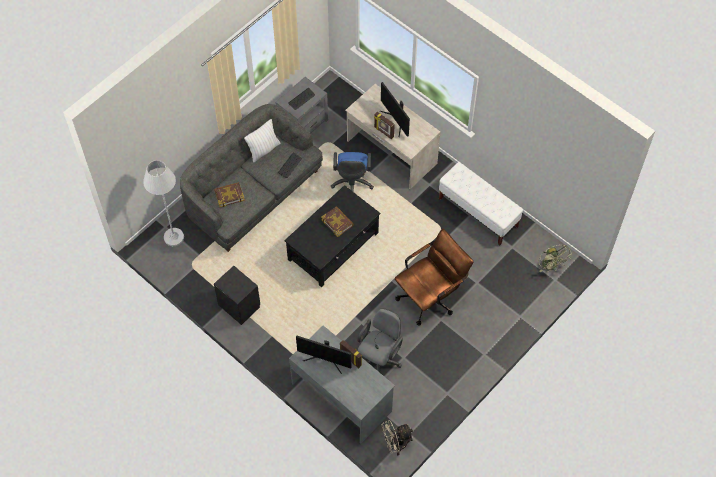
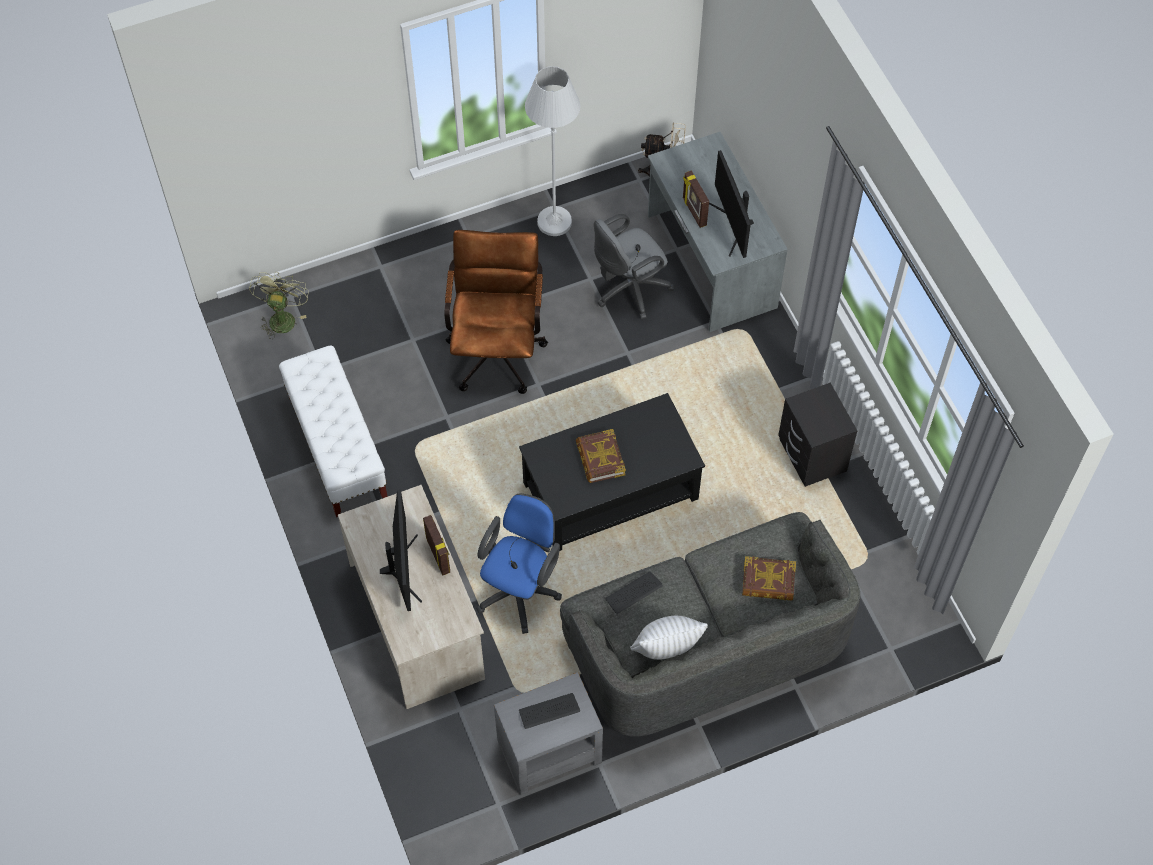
camera: 155 degrees left, 0 degrees up
white floor lamp [143,160,184,246] -> white floor lamp moved to [525,66,581,236]
monitor [296,335,351,374] -> monitor turned 150 degrees counterclockwise [709,150,754,258]
brown office chair [395,229,474,326] -> brown office chair turned 105 degrees clockwise [444,230,548,394]

